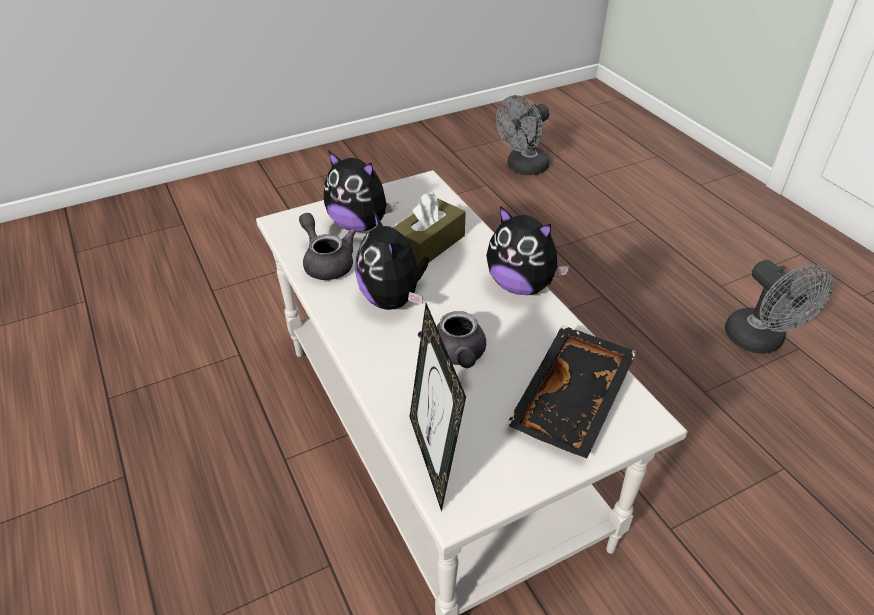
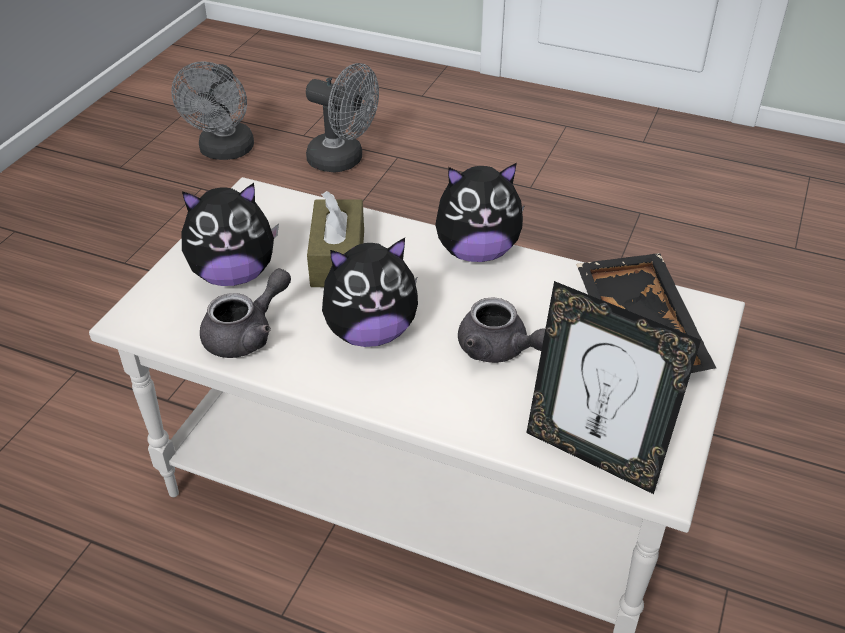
camera: 40 degrees left, 0 degrees up
grey teapot [299,213,356,280] -> grey teapot turned 120 degrees clockwise [200,268,291,358]
plush toy [355,210,429,310] -> plush toy turned 45 degrees counterclockwise [322,238,418,347]
grey fan [725,260,834,354] -> grey fan moved to [306,63,379,173]

